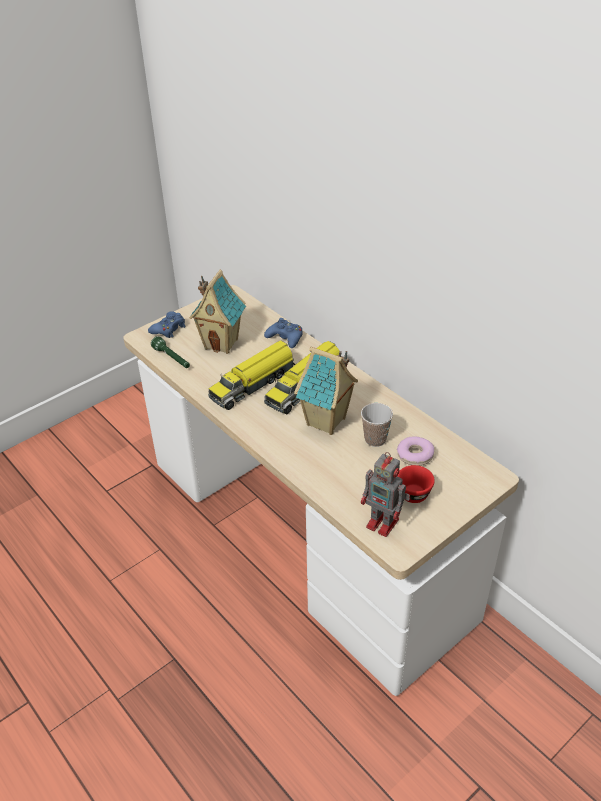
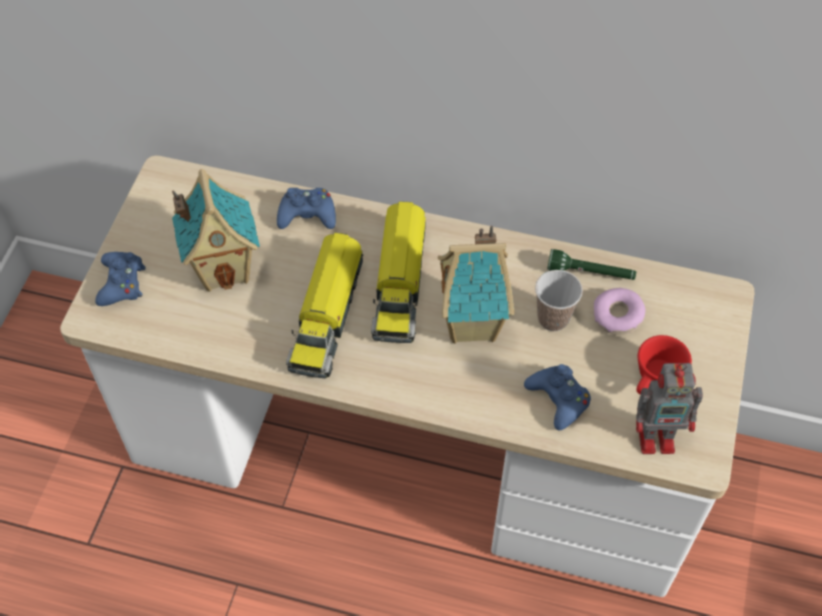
camera: 35 degrees left, 15 degrees up
green flashlight [151,336,190,368] -> green flashlight moved to [547,249,636,280]
none -> blue game controller [524,364,591,431]

